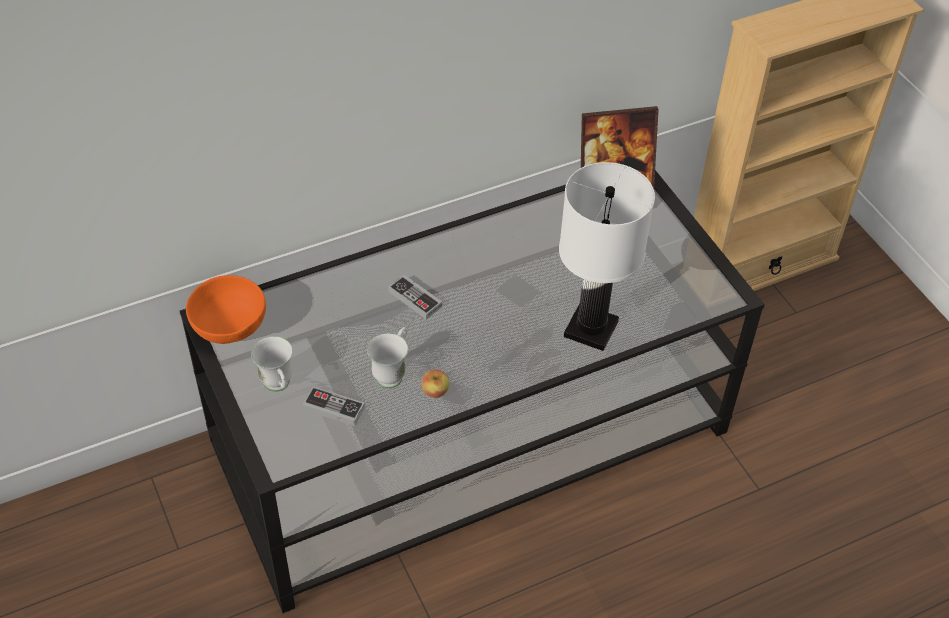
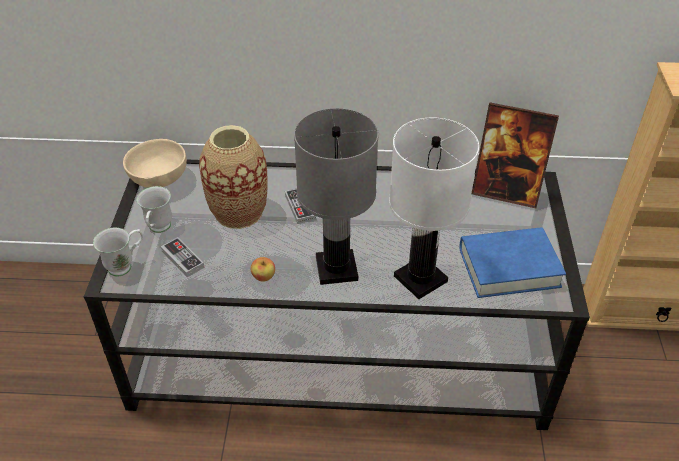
camera: 30 degrees right, 5 degrees down
orange bowl [186,275,266,344] -> beige bowl [123,139,187,188]
white mug [367,327,408,388] -> white mug moved to [93,228,143,276]
none -> vase [199,125,268,229]
none -> grey table lamp [294,108,379,285]
none -> blue book [459,227,566,298]

